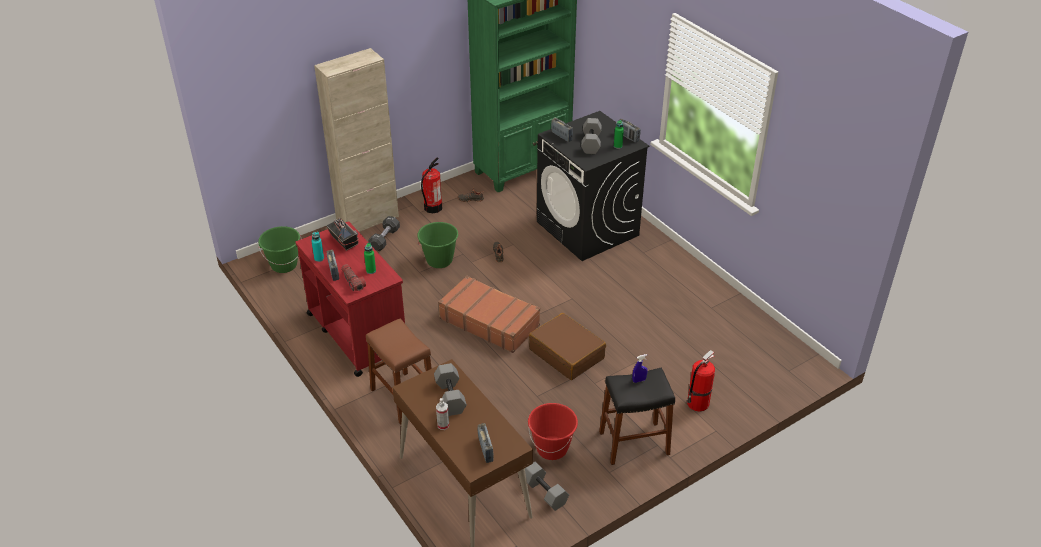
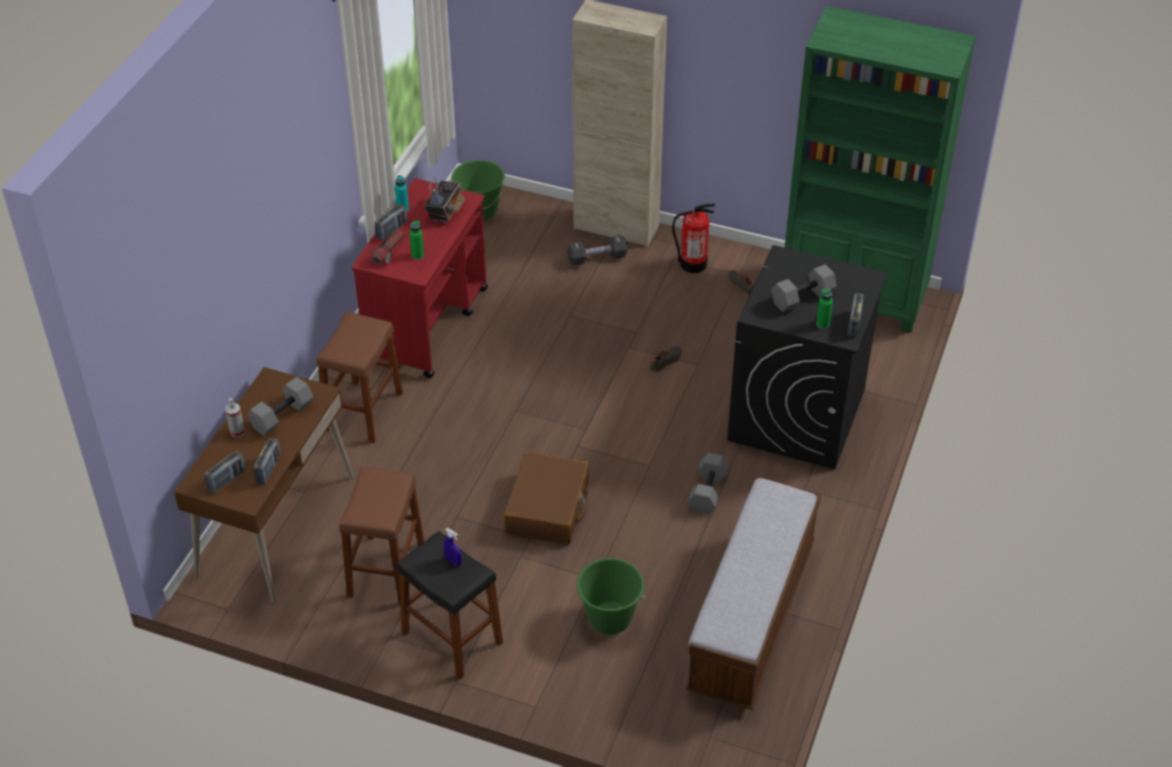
camera: 55 degrees right, 5 degrees up
green bucket [417,222,458,268] -> green bucket moved to [577,558,645,635]
brown suitcase [438,276,540,353] -> none
grey dumbbell [525,462,569,511] -> grey dumbbell moved to [688,453,729,514]
red bucket [528,403,578,460] -> brown stool [339,467,425,605]
radio [551,118,573,142] -> radio moved to [254,438,280,485]
fire extinguisher [687,350,715,411] -> none
none -> bench [686,477,821,710]

